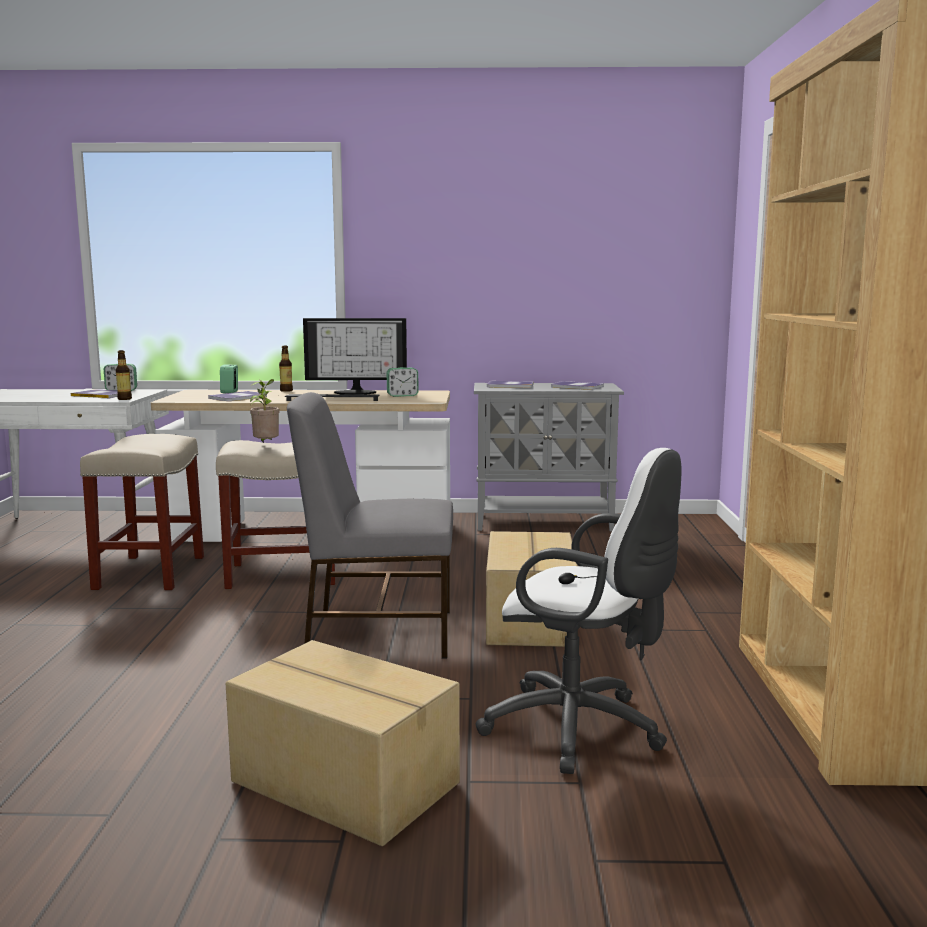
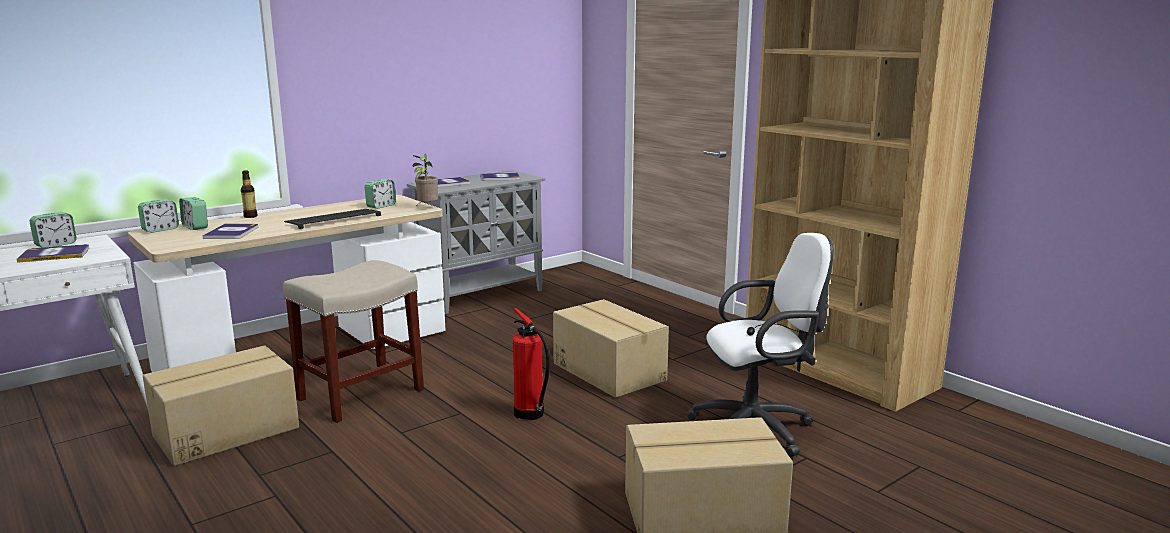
camera: 40 degrees left, 5 degrees up
beige stool [80,434,204,590] -> cardboard box [143,346,299,466]
bottle [116,350,132,400] -> none
potted plant [249,379,280,443] -> potted plant moved to [413,154,438,207]
grey chair [287,392,453,659] -> fire extinguisher [513,308,550,420]
monitor [303,318,407,395] -> none
none -> alarm clock [138,199,179,233]

